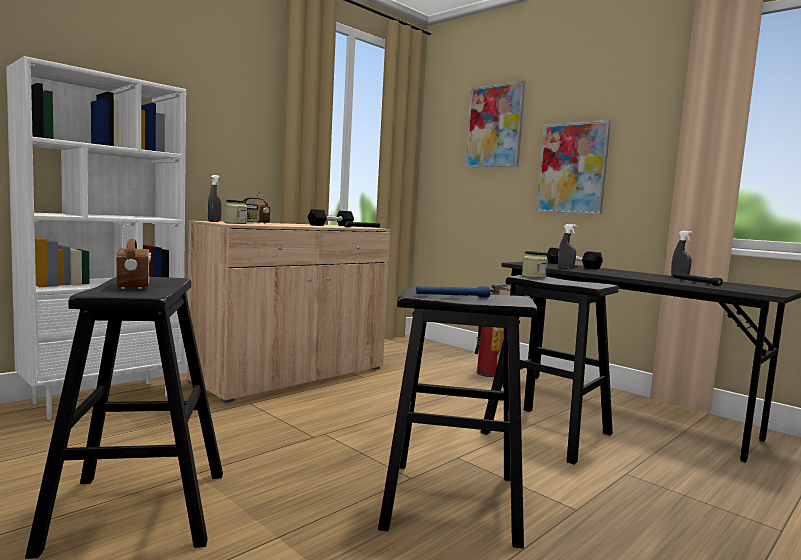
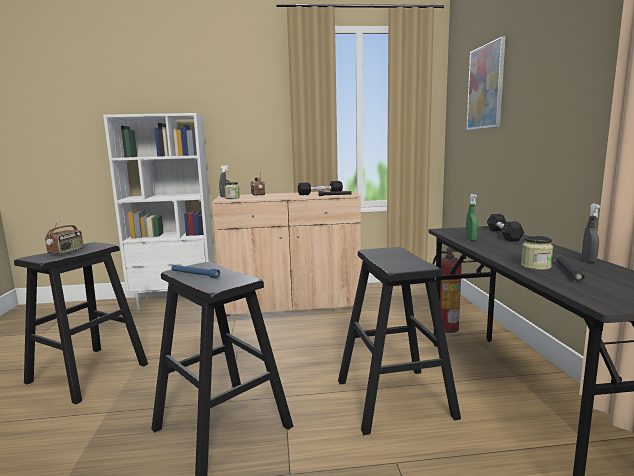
camera: 40 degrees right, 5 degrees up
jar [522,251,547,278] -> jar moved to [521,236,553,270]
picture [536,120,611,215] -> none
grey spray bottle [558,224,577,269] -> green spray bottle [466,194,478,241]

